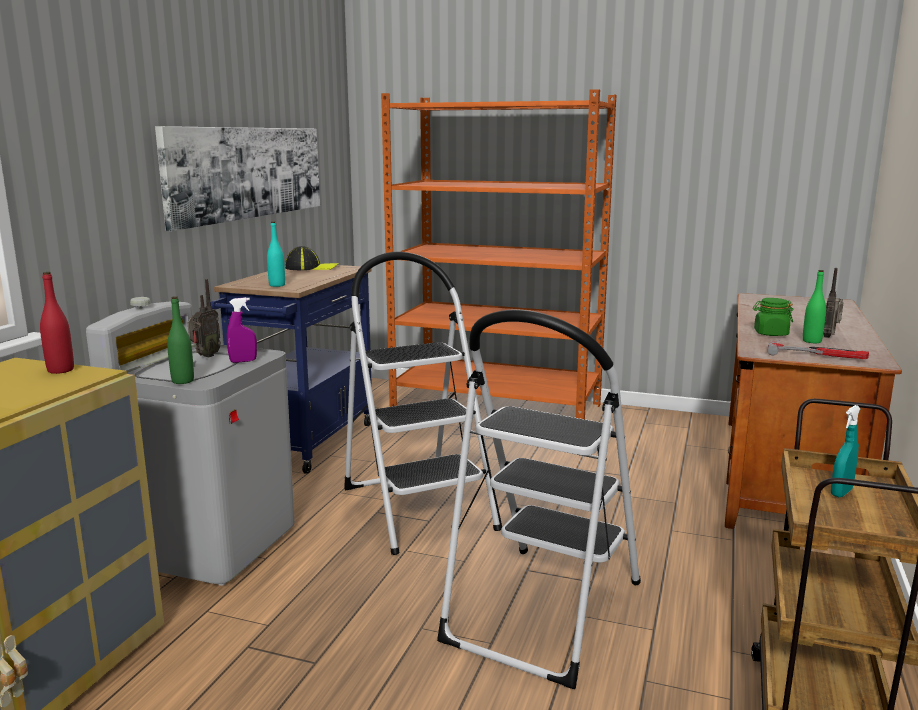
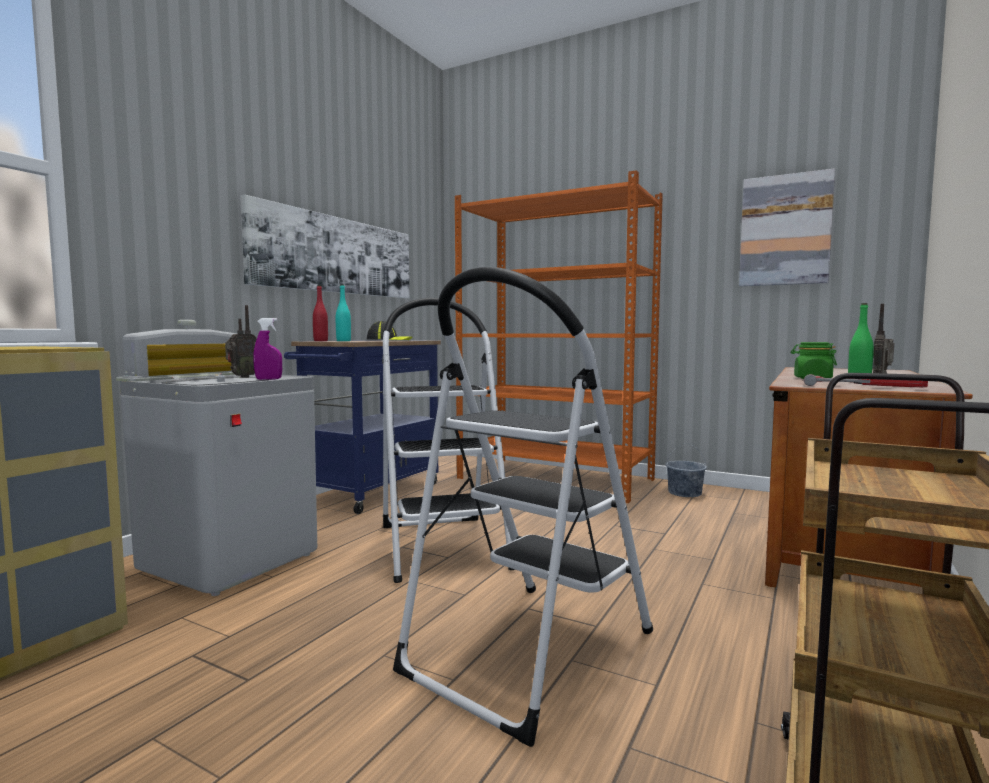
camera: 10 degrees right, 10 degrees down
red bottle [40,272,74,374] -> red bottle moved to [313,285,328,341]
green bottle [167,296,194,384] -> none
turquoise spray bottle [831,405,861,497] -> none
none -> grey bucket [666,443,707,497]
none -> picture [739,168,835,286]

